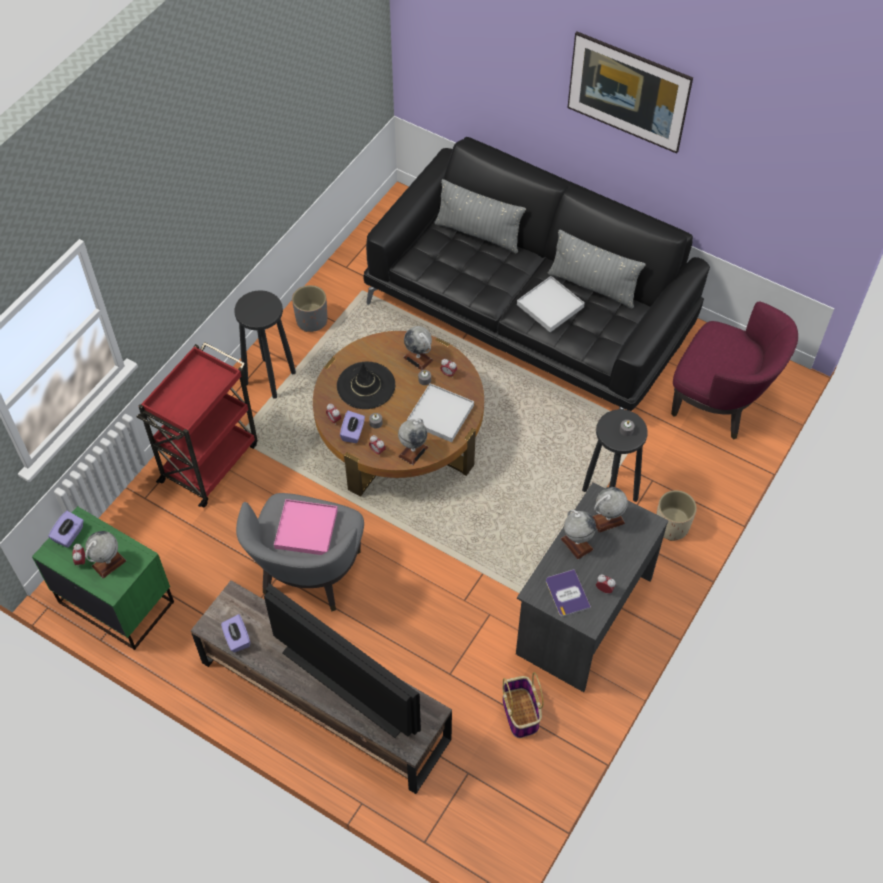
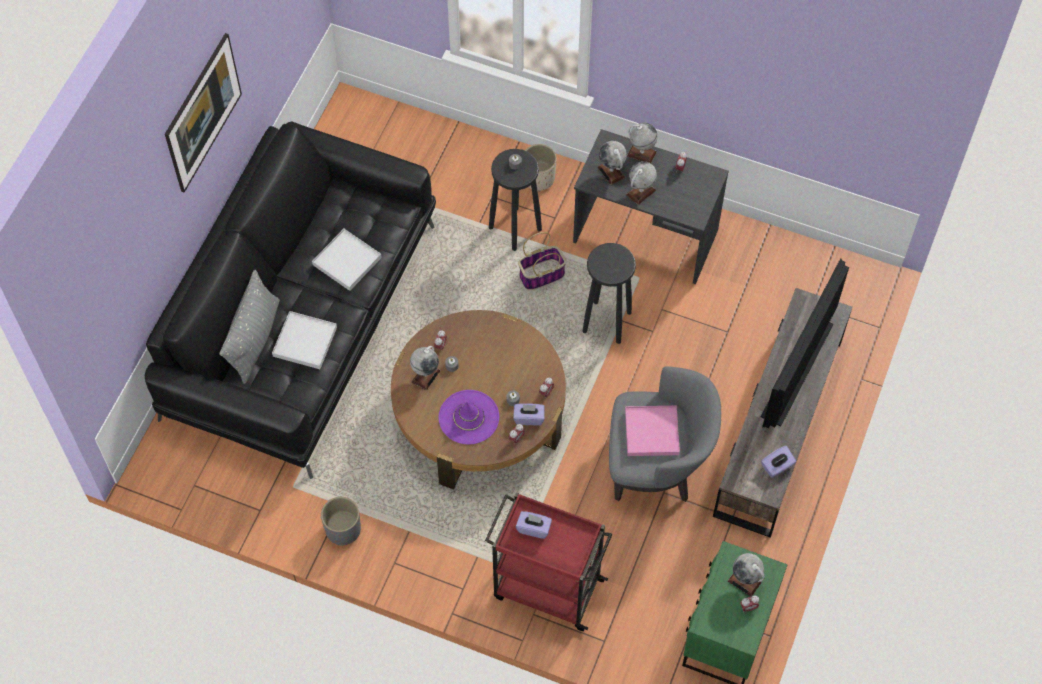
camera: 100 degrees left, 5 degrees up
purple tissue box [48,511,84,548] -> purple tissue box moved to [516,511,552,539]
black stool [234,290,296,399] -> black stool moved to [583,243,636,344]
black hat [337,362,395,409] -> purple hat [438,390,499,445]
globe [398,418,428,465] -> globe moved to [627,123,658,163]
white tray [407,383,474,442] -> white tray moved to [272,311,337,369]
basket [502,672,543,738] -> basket moved to [518,232,566,290]
book [546,569,591,617] -> none
grey pillow [548,230,645,309] -> none
purple armchair [671,301,798,440] -> none

